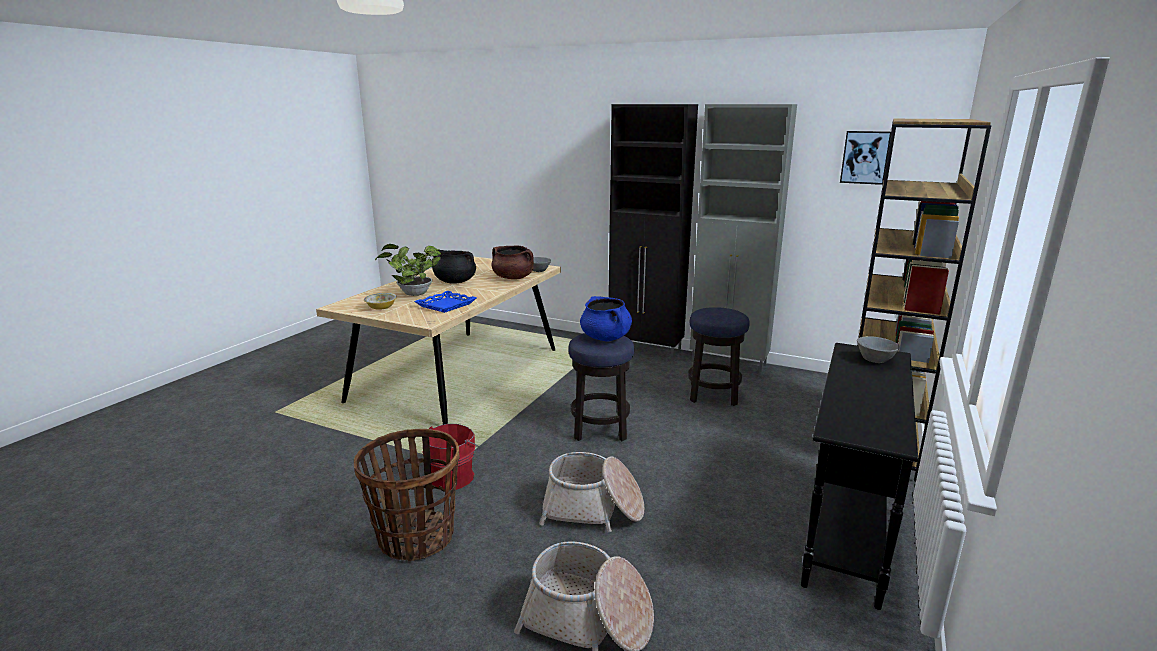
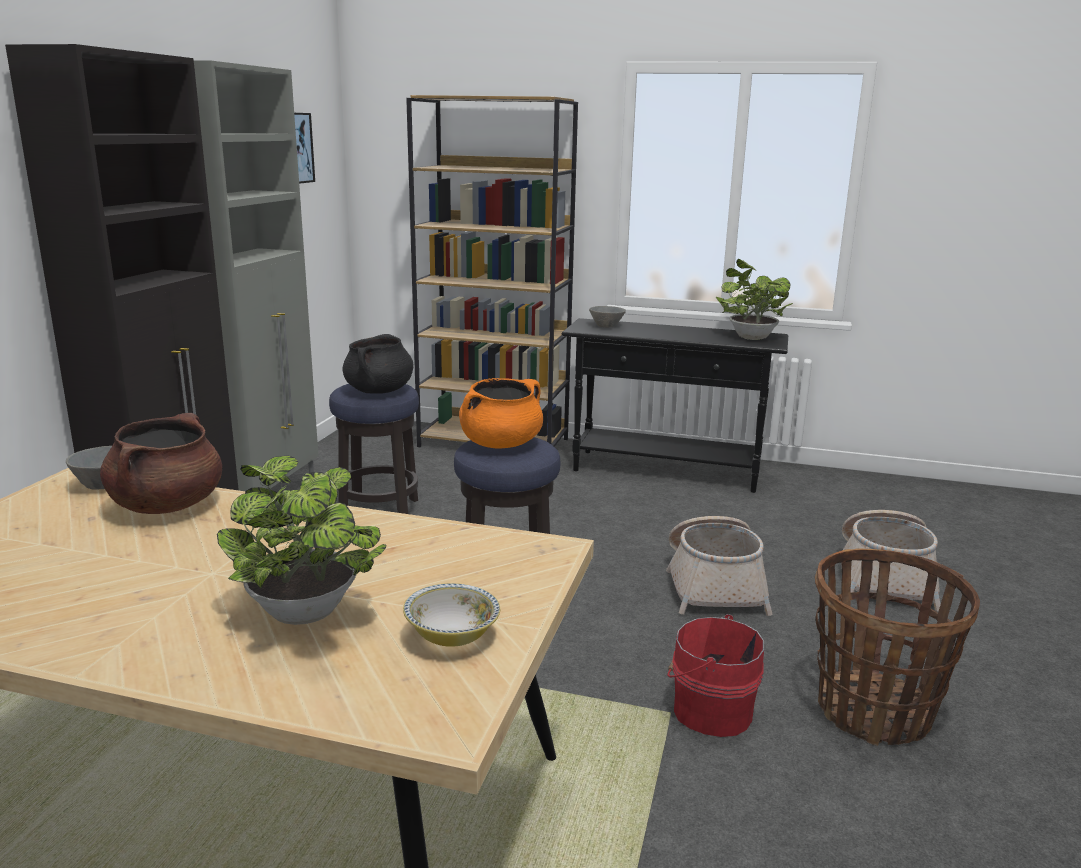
camera: 100 degrees left, 0 degrees up
blue tray [414,291,476,313] -> none
black cooking pot [432,250,476,284] -> black cooking pot moved to [342,334,414,394]
blue cooking pot [580,296,632,341] -> orange cooking pot [459,378,543,449]
none -> potted plant [716,259,793,340]

